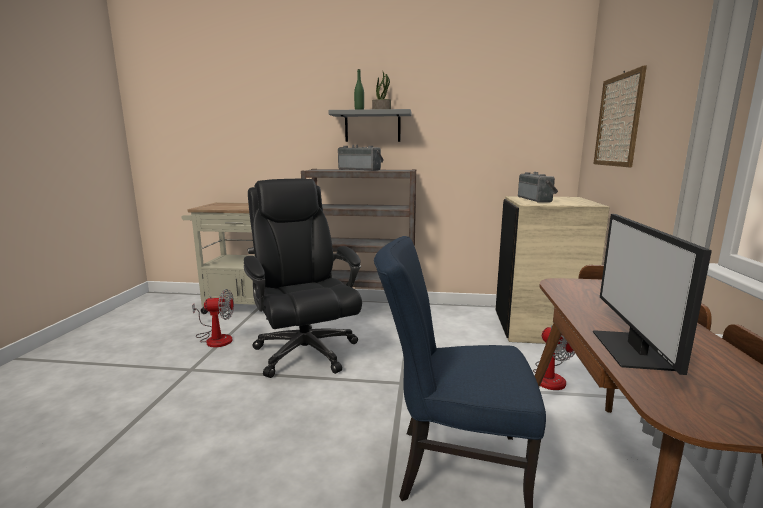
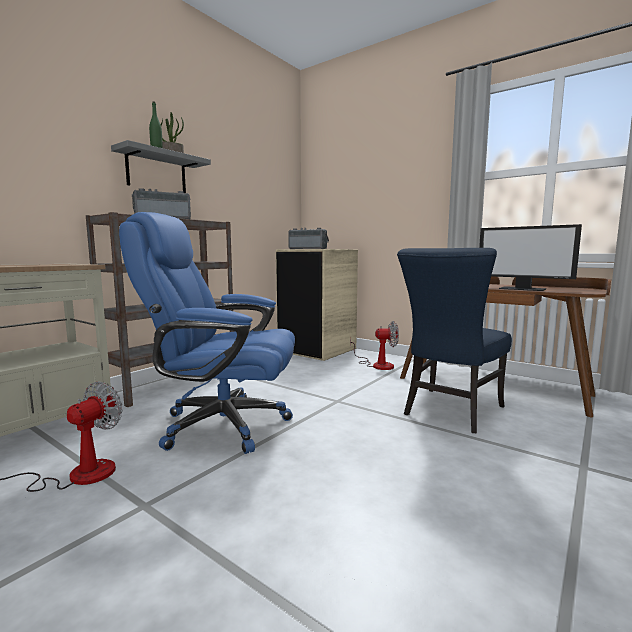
camera: 60 degrees left, 5 degrees down
black office chair [244,179,362,378] -> blue office chair [119,212,295,454]
picture [593,65,647,167] -> none

